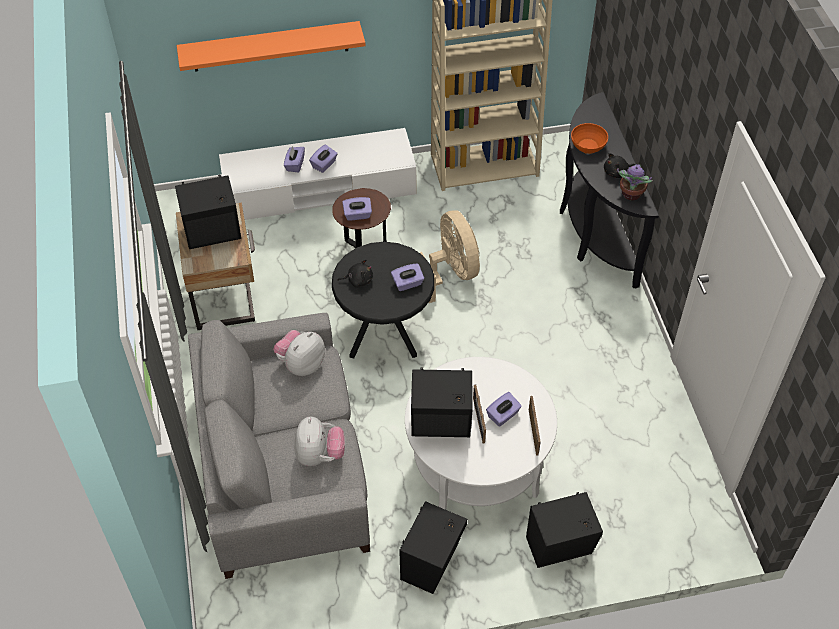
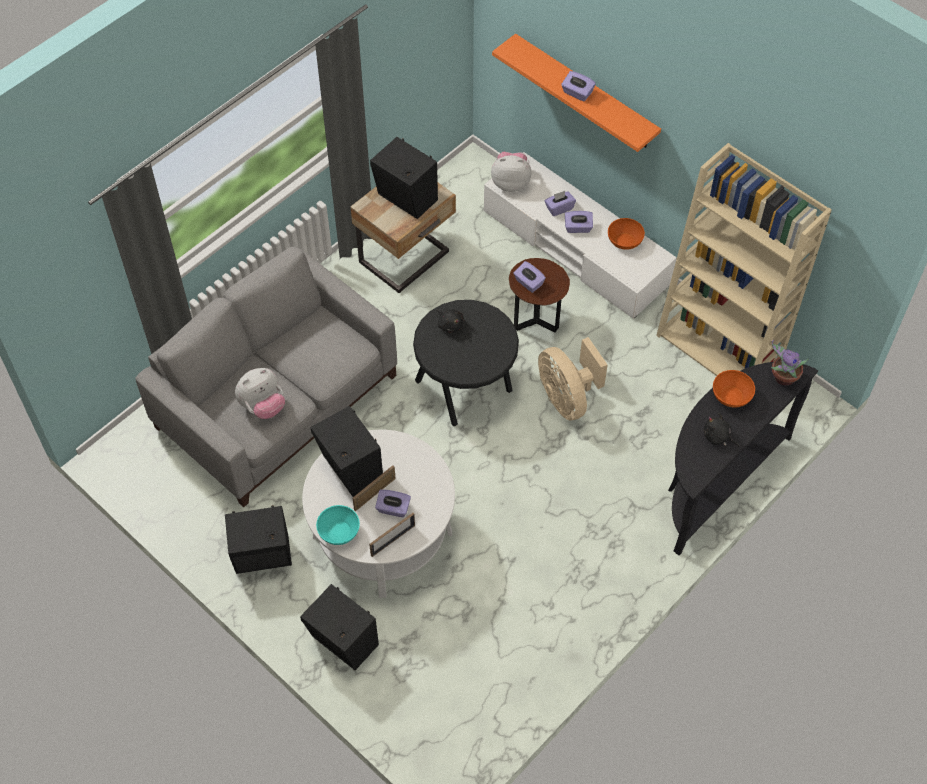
camera: 55 degrees right, 5 degrees up
plush toy [273,330,325,376] -> plush toy moved to [491,152,532,192]
purple tissue box [391,264,424,291] -> purple tissue box moved to [561,71,596,101]
beige fan [420,210,480,303] -> beige fan turned 120 degrees clockwise [538,337,608,420]
potted plant [617,164,653,200] -> potted plant moved to [771,340,809,386]
none -> turquoise bowl [316,505,360,545]
none -> orange bowl [608,218,645,250]

